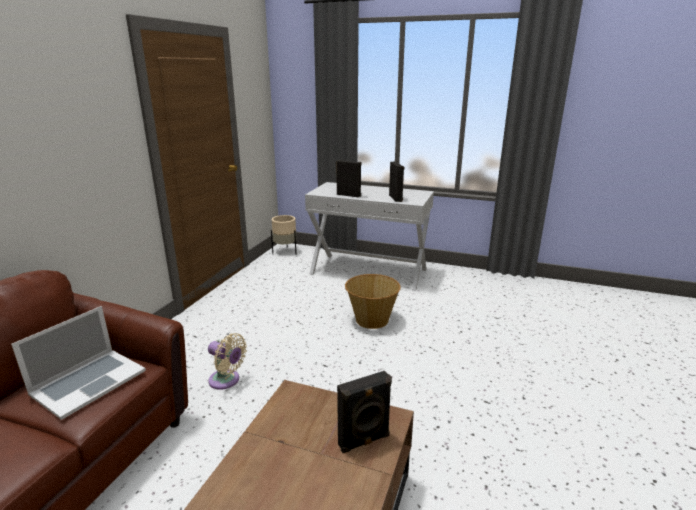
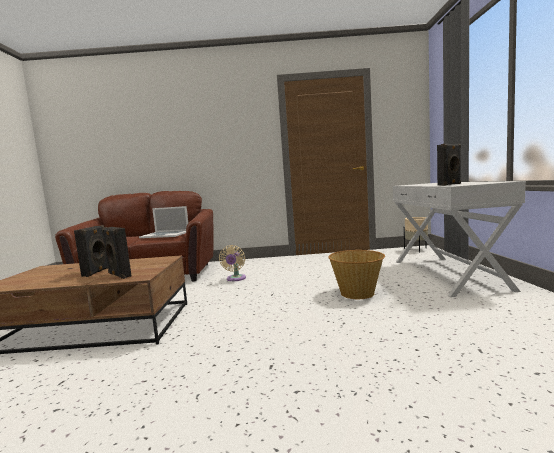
camera: 70 degrees right, 15 degrees down
black speaker [336,160,362,197] -> black speaker moved to [74,225,108,277]

